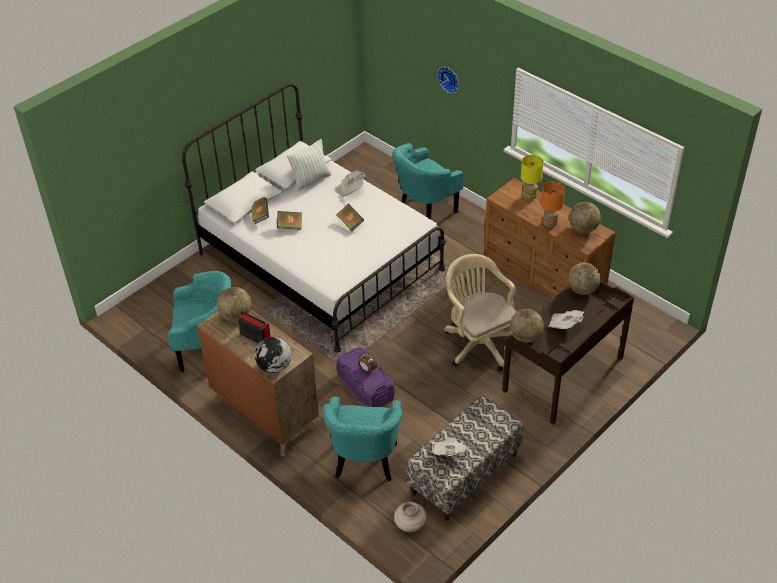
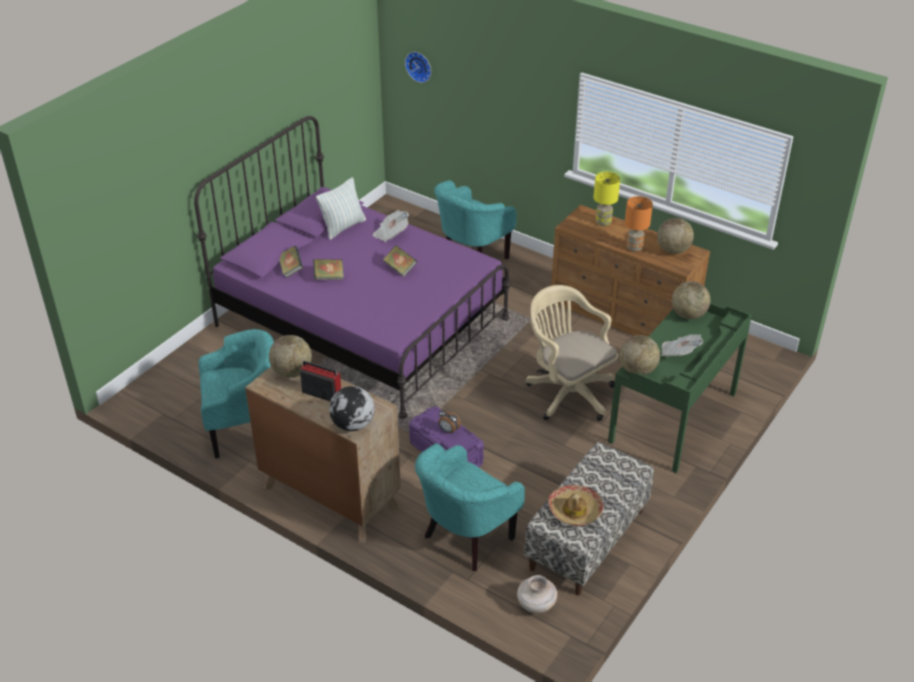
camera: 10 degrees left, 5 degrees down
white bed [182,83,446,353] -> purple bed [194,116,511,419]
turquoise armchair [323,396,403,482] -> turquoise armchair turned 45 degrees clockwise [415,444,525,571]
newspaper [432,438,467,456] -> hat [548,485,604,526]
wall clock [437,67,459,93] -> wall clock moved to [405,52,431,83]
brown desk [502,281,634,424] -> green desk [608,303,752,473]

